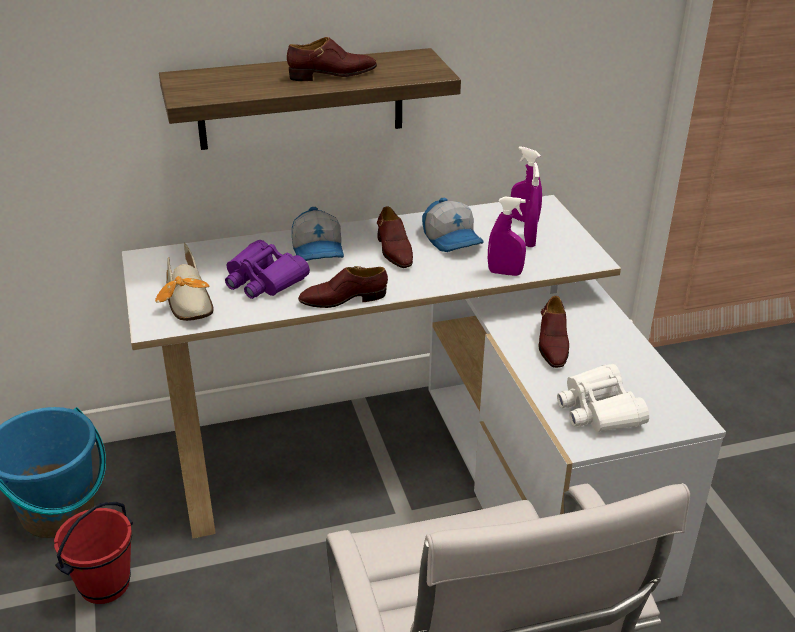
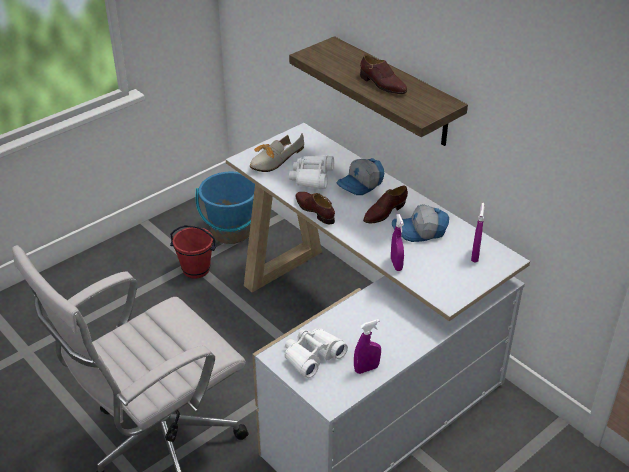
camera: 65 degrees right, 5 degrees up
purple binoculars [225,240,310,299] -> white binoculars [289,155,334,189]
cap [422,198,484,252] -> cap turned 45 degrees clockwise [392,204,449,242]
purple spray bottle [524,162,539,247] -> purple spray bottle moved to [354,319,381,374]
brown shoe [539,296,569,368] -> none

